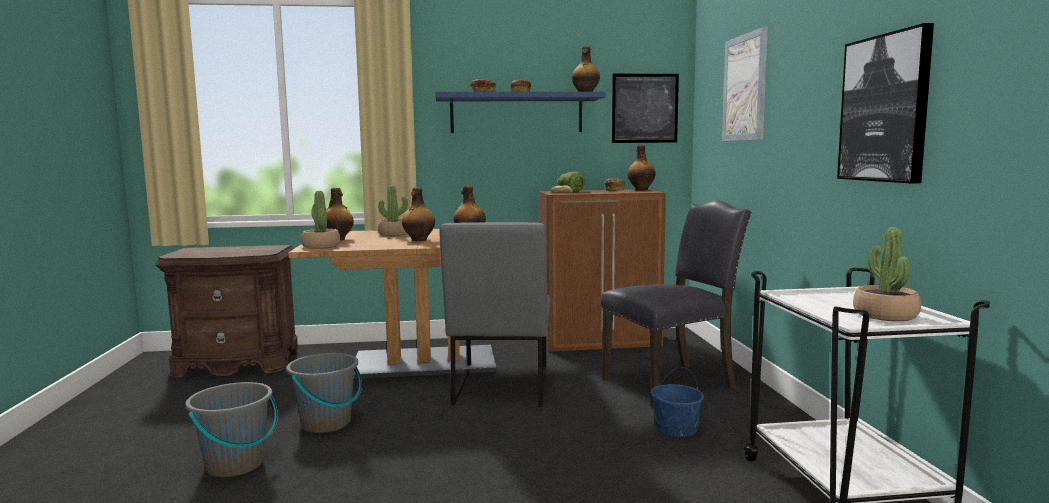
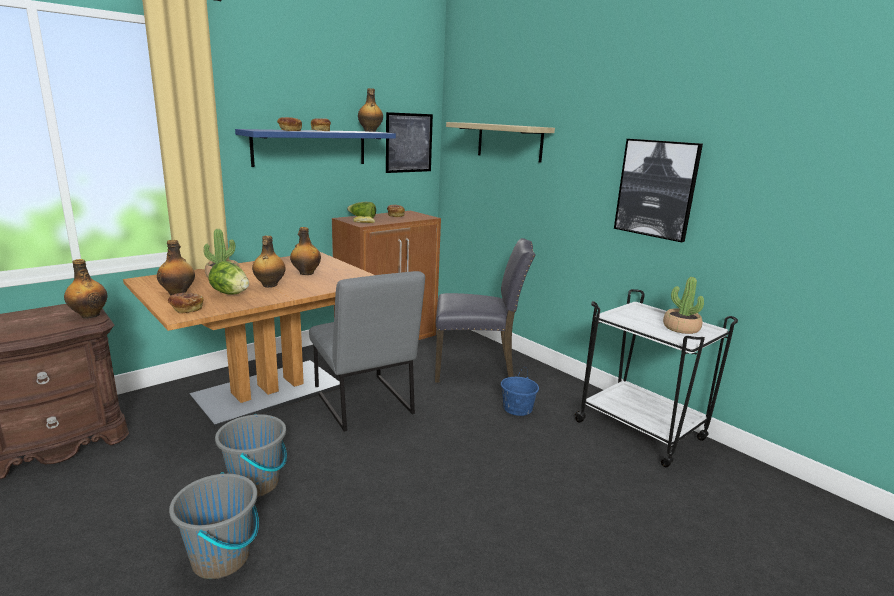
camera: 35 degrees left, 10 degrees up
potted plant [301,191,340,249] -> bread [168,292,203,313]
grey chair [601,200,752,408] -> grey chair turned 60 degrees clockwise [435,238,536,383]
bottle [627,145,656,190] -> bottle moved to [64,259,107,318]
picture [722,27,768,141] -> shelf [446,122,555,163]
none -> lettuce [208,261,249,295]

